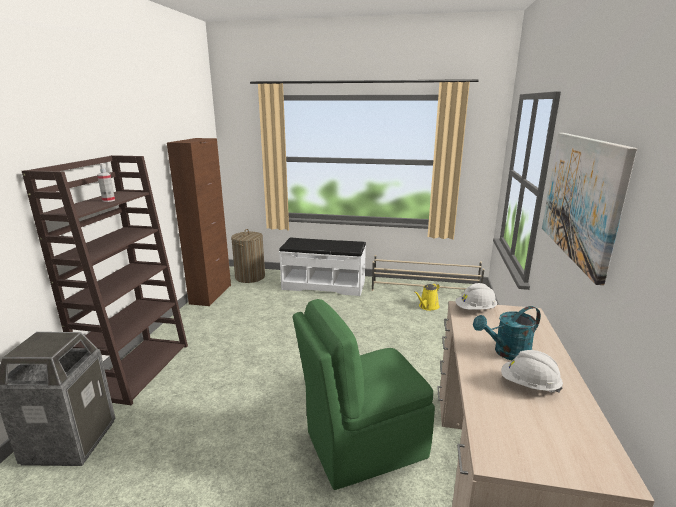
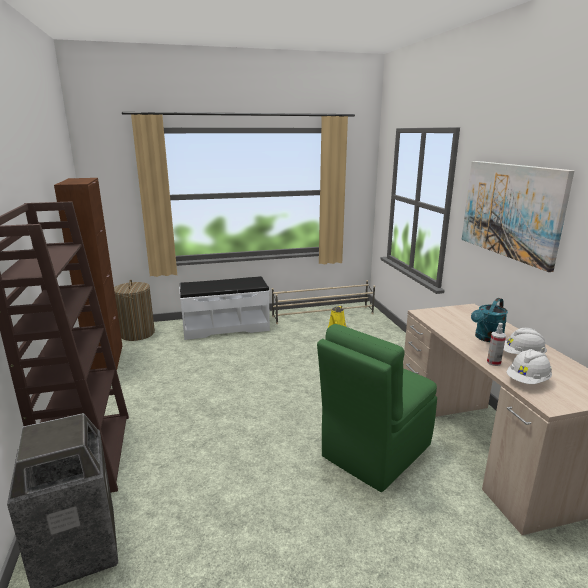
camera: 25 degrees left, 0 degrees up
spray bottle [97,164,115,202] -> spray bottle moved to [487,323,506,366]
white hard hat [455,283,497,310] -> white hard hat moved to [507,349,552,384]

